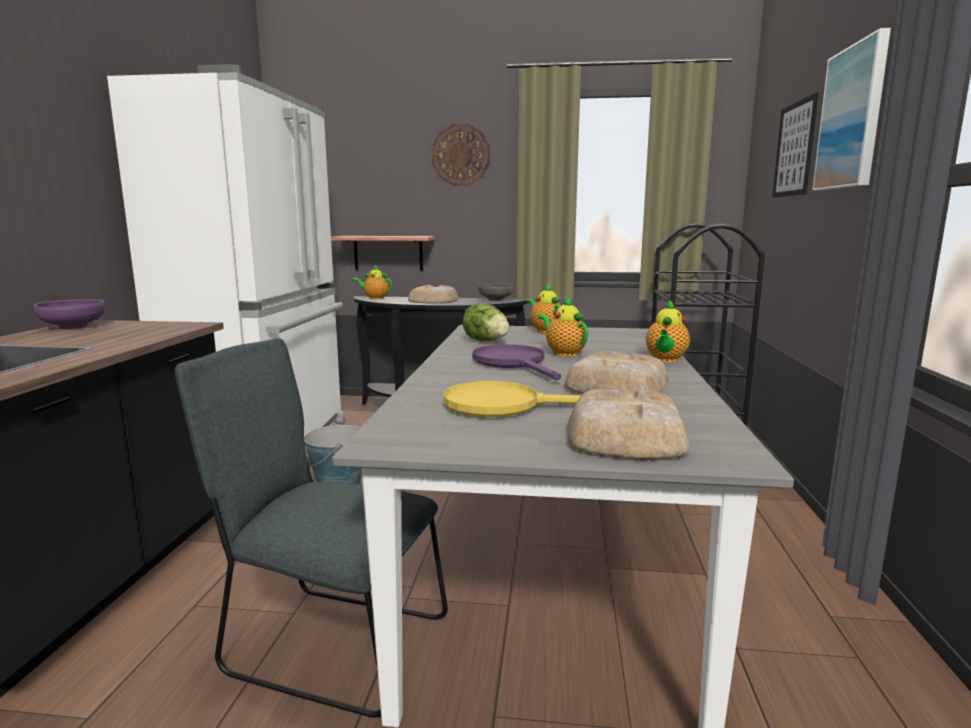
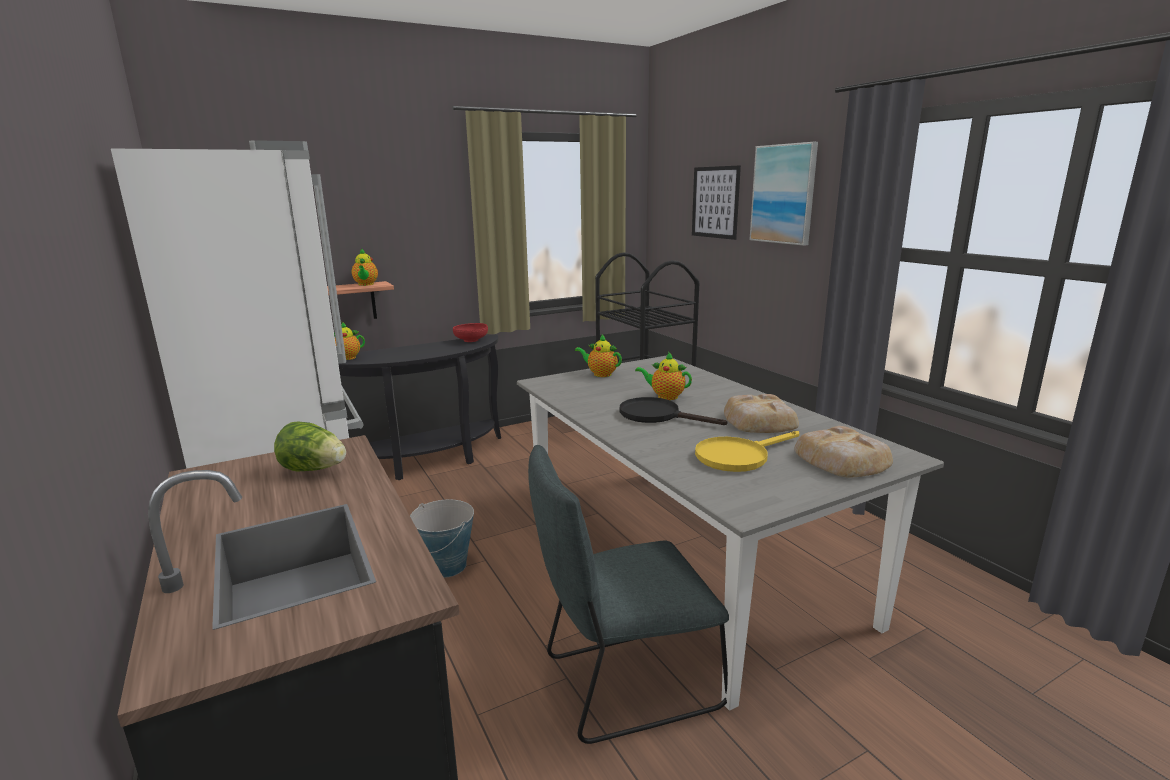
camera: 35 degrees left, 5 degrees up
purple bowl [34,299,105,329] -> none
bread [408,285,458,304] -> none
wall clock [431,124,490,186] -> none
lettuce [463,303,509,341] -> lettuce moved to [274,422,346,471]
purple frying pan [472,344,561,380] -> black frying pan [620,397,727,425]
grey bowl [478,284,514,301] -> red bowl [453,323,488,342]
teapot [646,300,690,362] -> teapot moved to [352,248,378,286]

